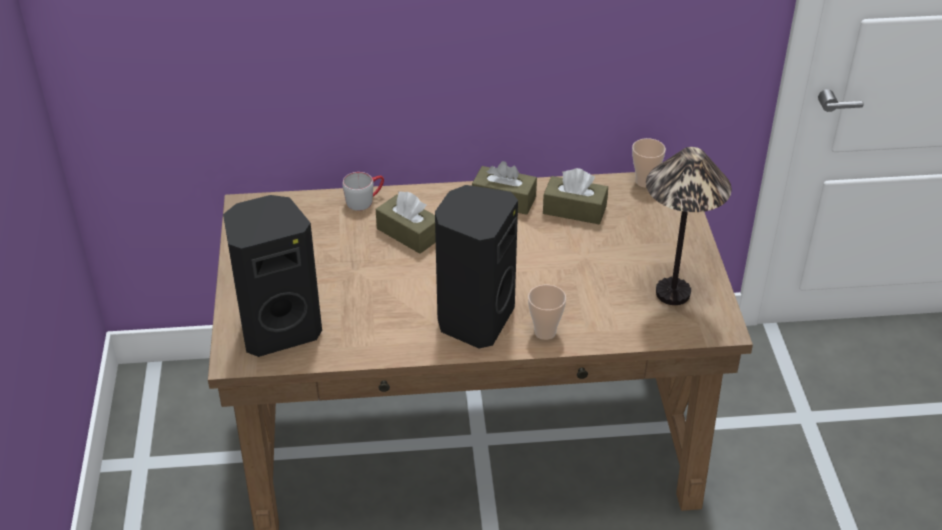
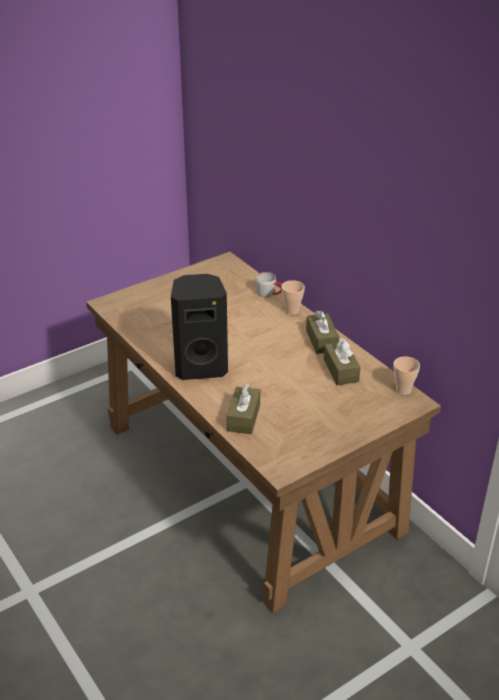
camera: 60 degrees right, 5 degrees down
black speaker [223,195,322,357] -> none
brown tissue box [376,192,436,254] -> brown tissue box moved to [227,384,260,434]
cup [528,285,566,340] -> cup moved to [282,280,305,315]
table lamp [646,147,732,305] -> none

